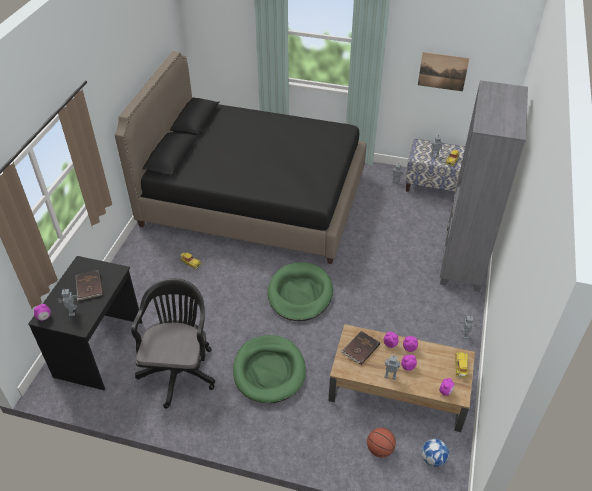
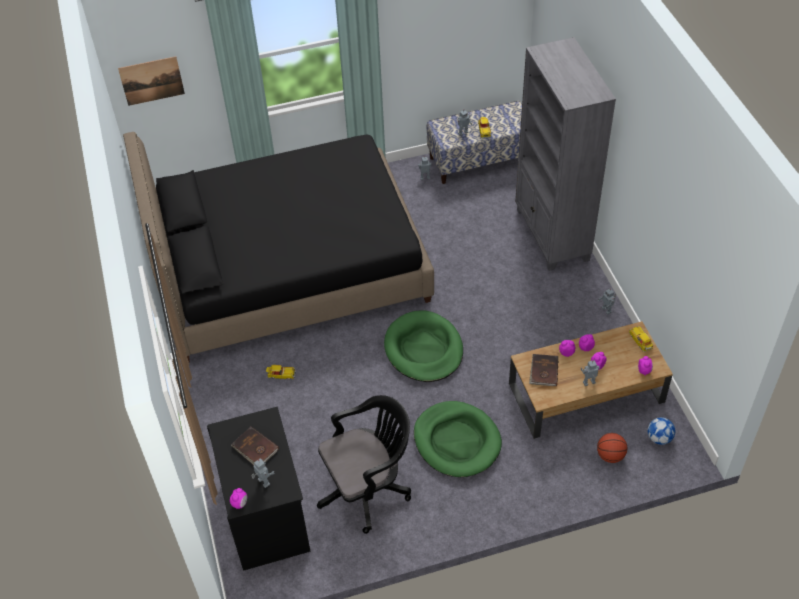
camera: 30 degrees left, 5 degrees up
black office chair [131,278,215,409] -> black office chair turned 90 degrees clockwise [317,395,411,534]
picture [418,52,469,92] -> picture moved to [118,56,185,106]

